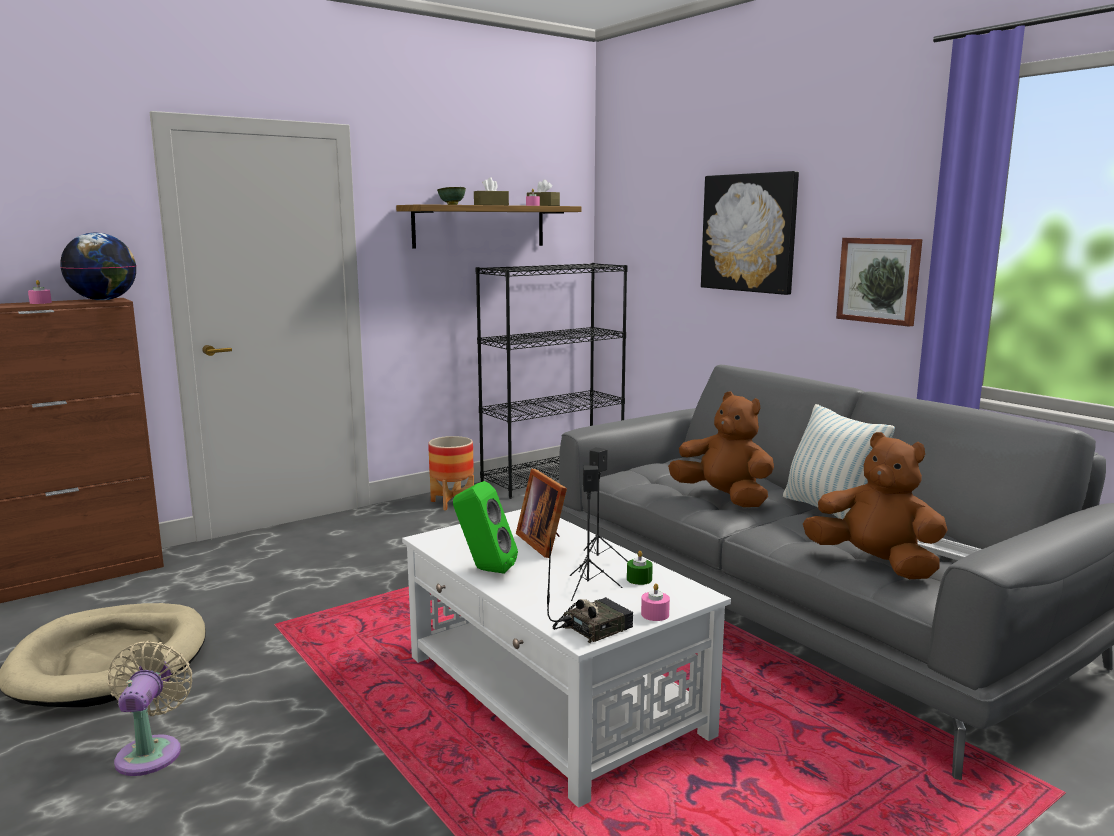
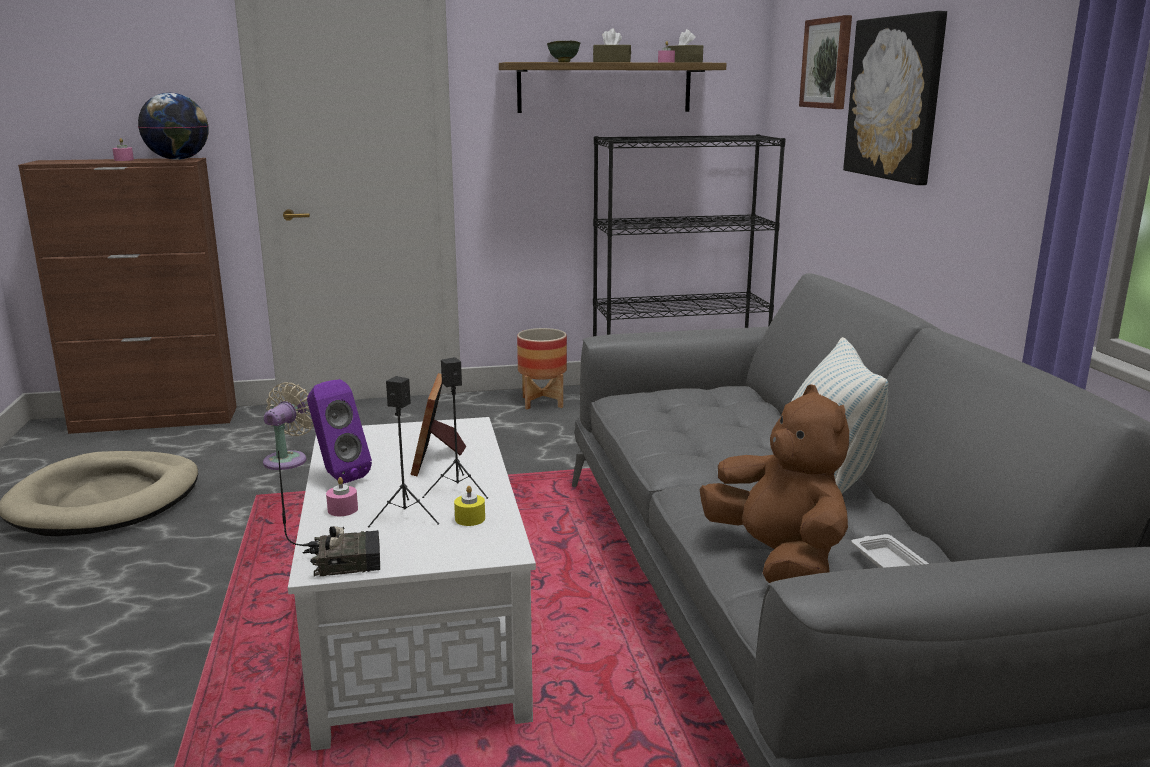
camera: 25 degrees right, 5 degrees up
beige fan [108,641,192,776] -> beige fan moved to [263,382,314,470]
green speaker [453,481,518,574] -> purple speaker [307,379,372,484]
green candle [627,551,653,585] -> yellow candle [454,486,485,526]
pink candle [641,583,670,621] -> pink candle moved to [326,477,358,516]
brown plush toy [668,392,774,507] -> none
picture [836,238,923,327] -> picture moved to [799,15,852,109]

